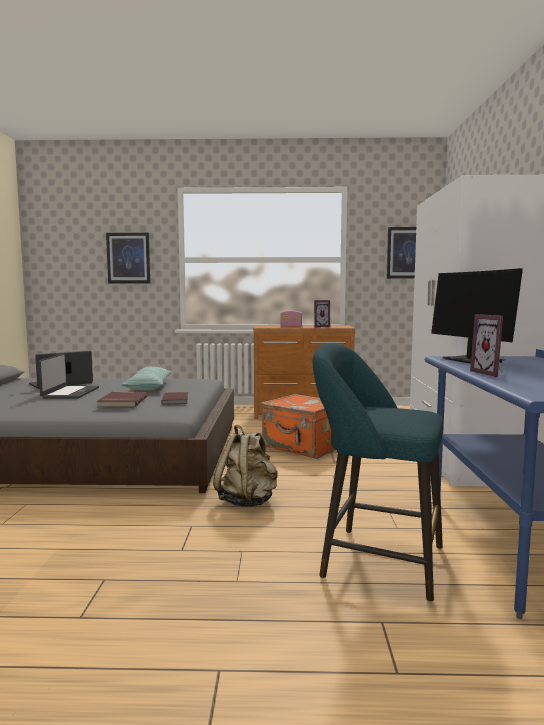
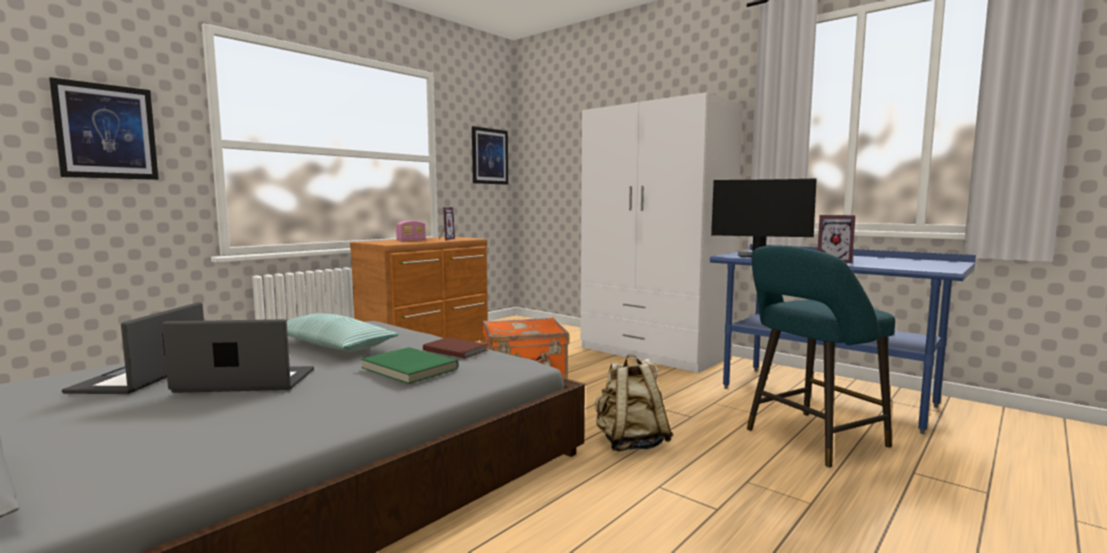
camera: 50 degrees left, 0 degrees up
laptop [38,353,99,399] -> laptop turned 45 degrees counterclockwise [162,319,314,393]
red book [97,392,148,407] -> green book [361,347,459,384]

